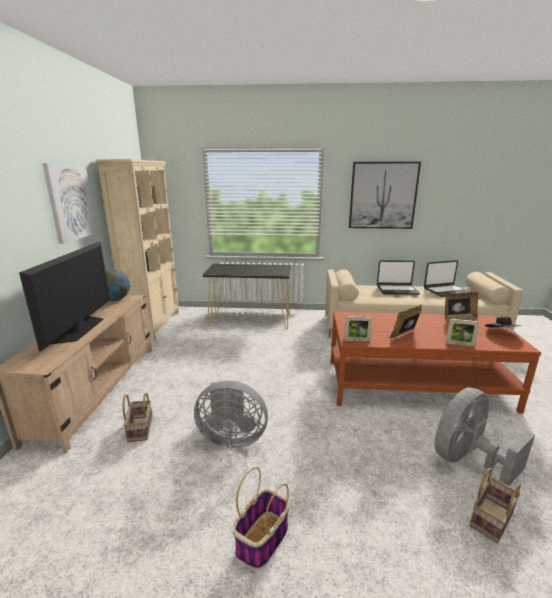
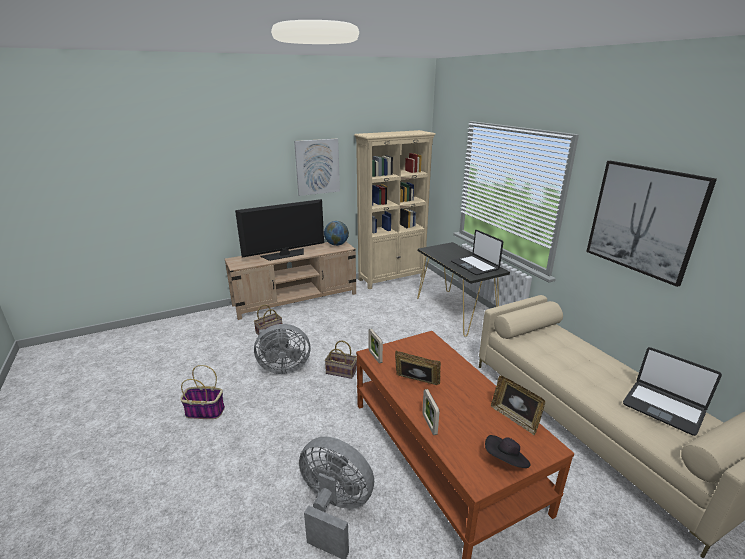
camera: 60 degrees right, 5 degrees up
grey fan [194,380,268,448] -> grey fan turned 75 degrees counterclockwise [254,324,310,374]
laptop [377,260,420,295] -> laptop moved to [451,230,503,275]
basket [470,468,521,543] -> basket moved to [325,340,357,379]

